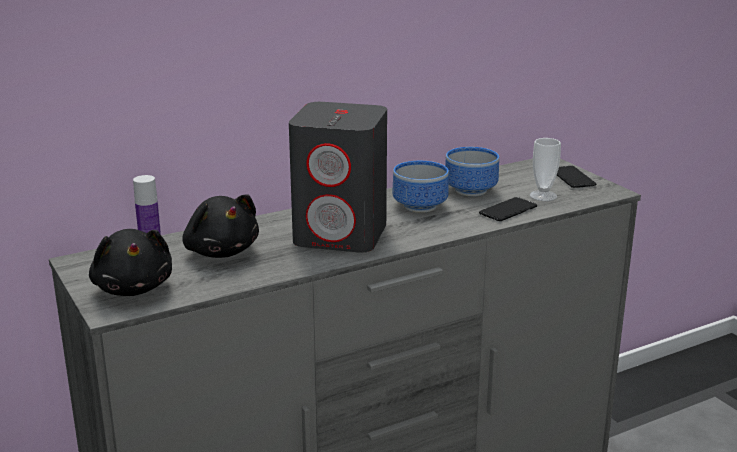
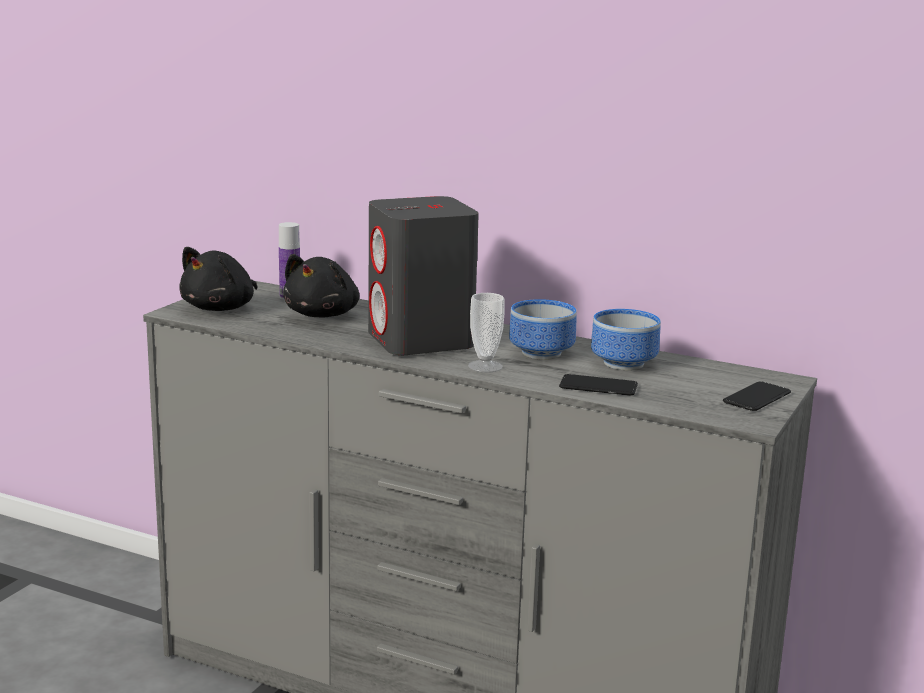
camera: 55 degrees right, 5 degrees down
cup [530,138,561,201] -> cup moved to [468,293,504,372]

